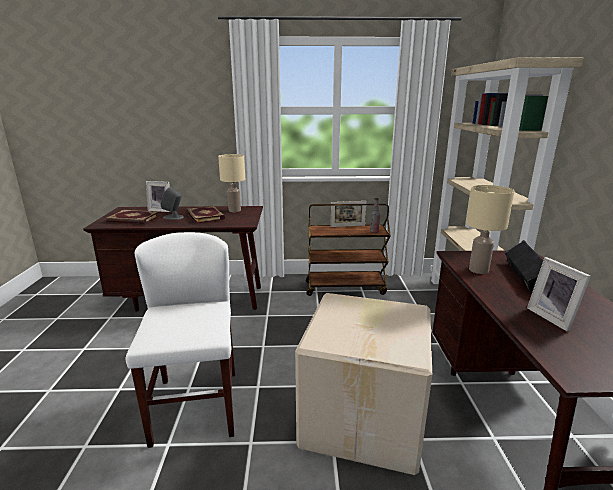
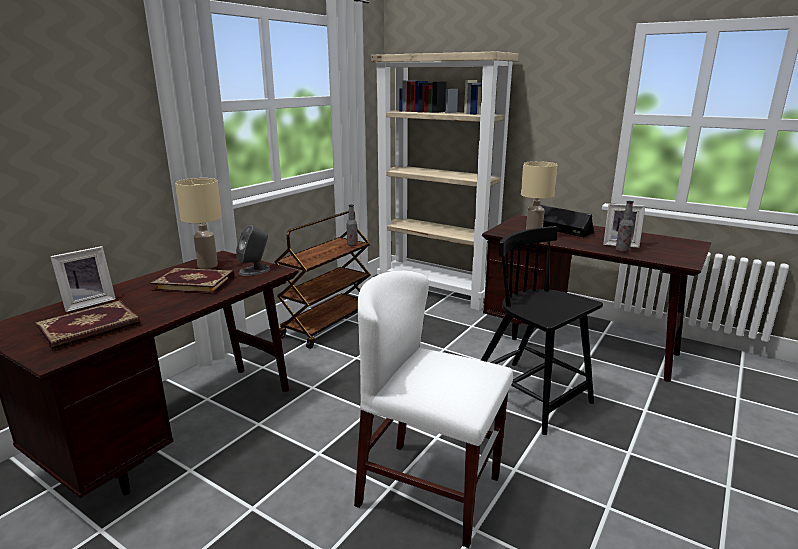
camera: 55 degrees left, 0 degrees up
grey speaker [160,187,184,220] -> grey speaker moved to [236,225,271,276]
cardboard box [295,293,432,475] -> black chair [481,226,603,435]
picture frame [331,201,366,227] -> none
none -> bottle [616,201,634,253]

